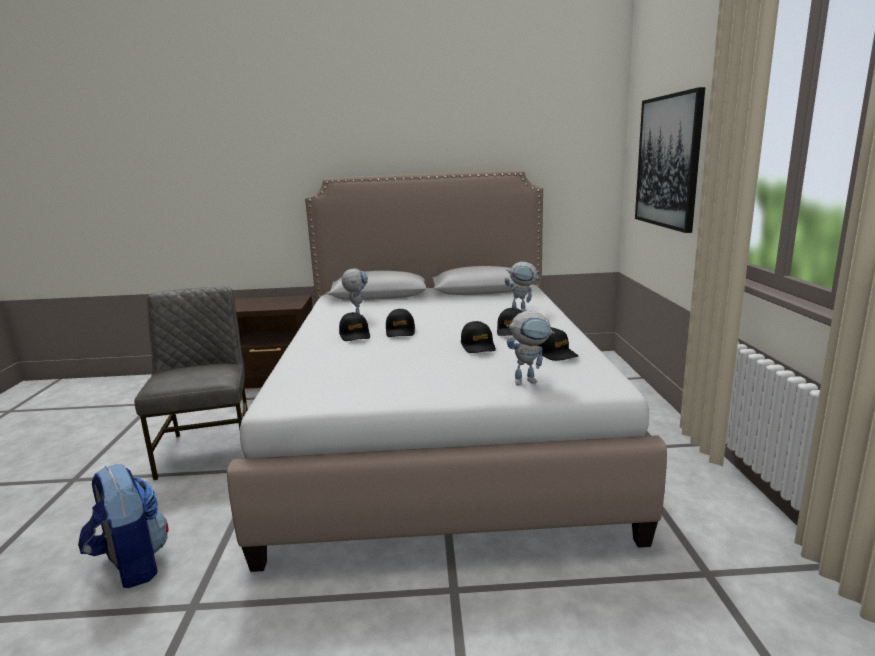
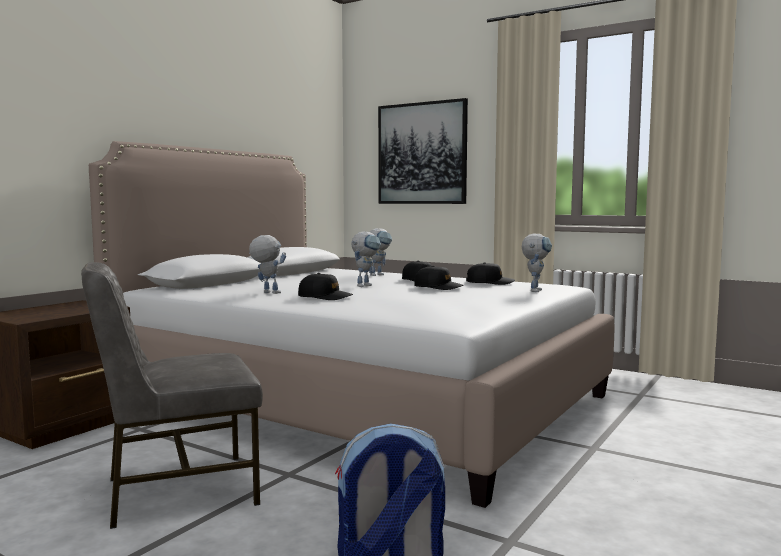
camera: 55 degrees left, 10 degrees down
grey chair [134,286,248,480] -> grey chair turned 45 degrees counterclockwise [81,262,263,529]
black cap [386,309,415,337] -> none
none -> toy robot [351,232,381,287]

